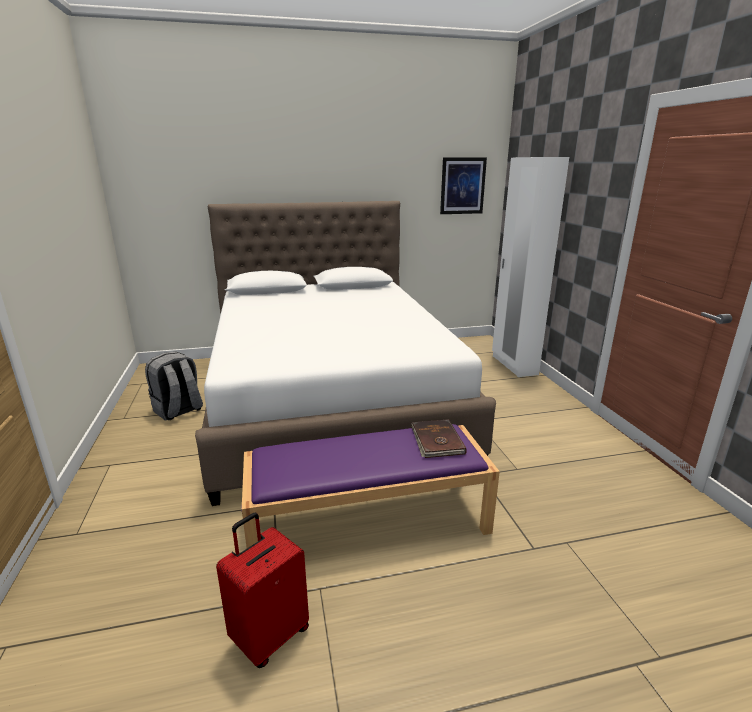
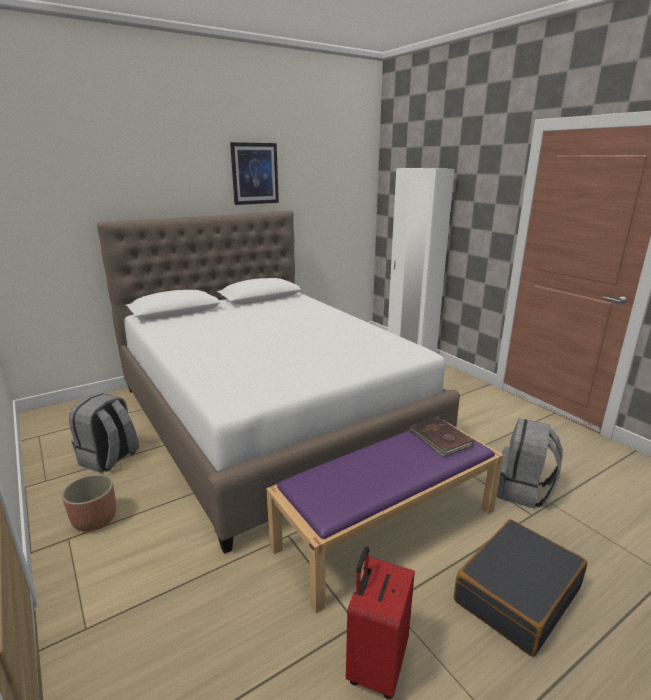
camera: 20 degrees left, 0 degrees up
picture [440,157,487,214] -> picture moved to [230,142,279,205]
none -> planter [62,474,116,532]
none -> black suitcase [454,519,587,657]
none -> grey backpack [497,418,563,509]

